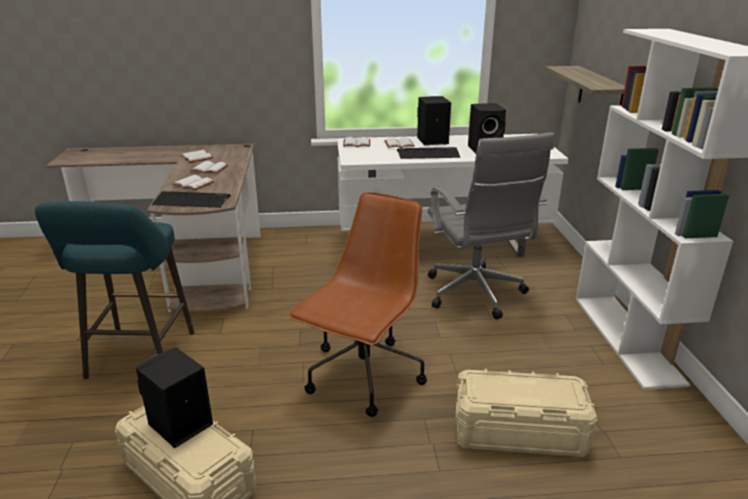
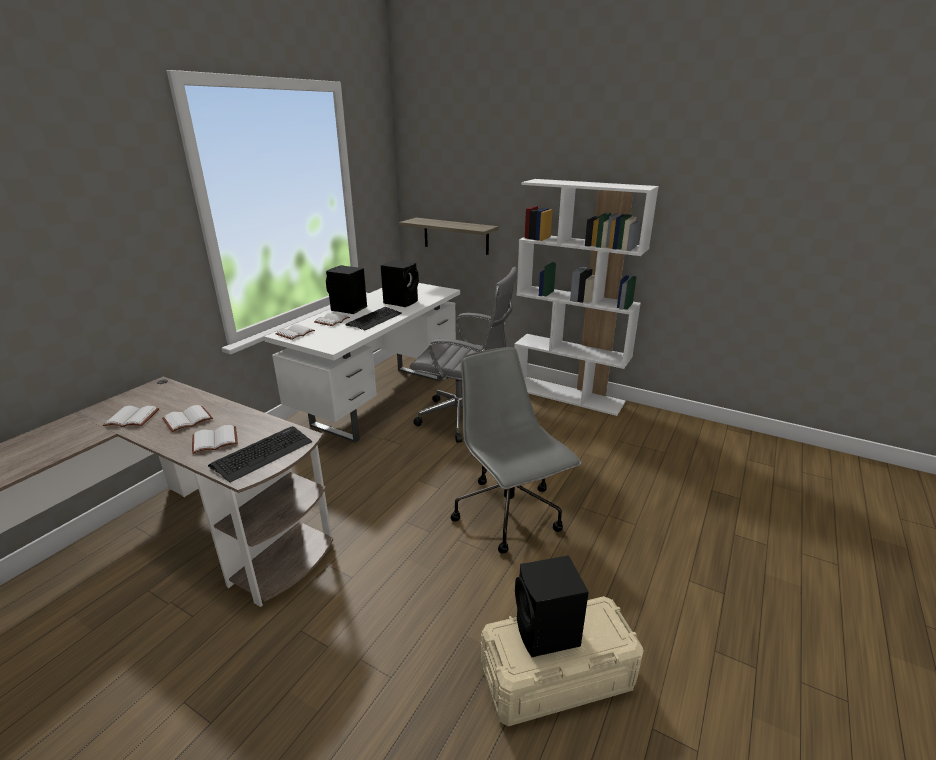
camera: 55 degrees left, 0 degrees up
turquoise stool [35,201,195,379] -> none
brown office chair [289,192,427,417] -> grey office chair [451,347,581,553]
beige storage box [456,369,597,457] -> none

